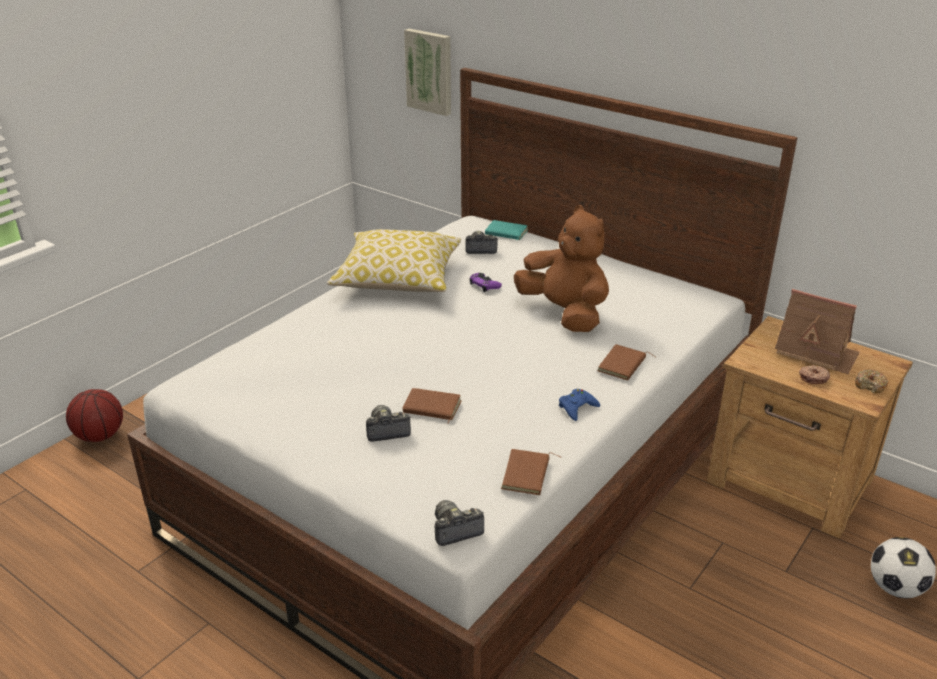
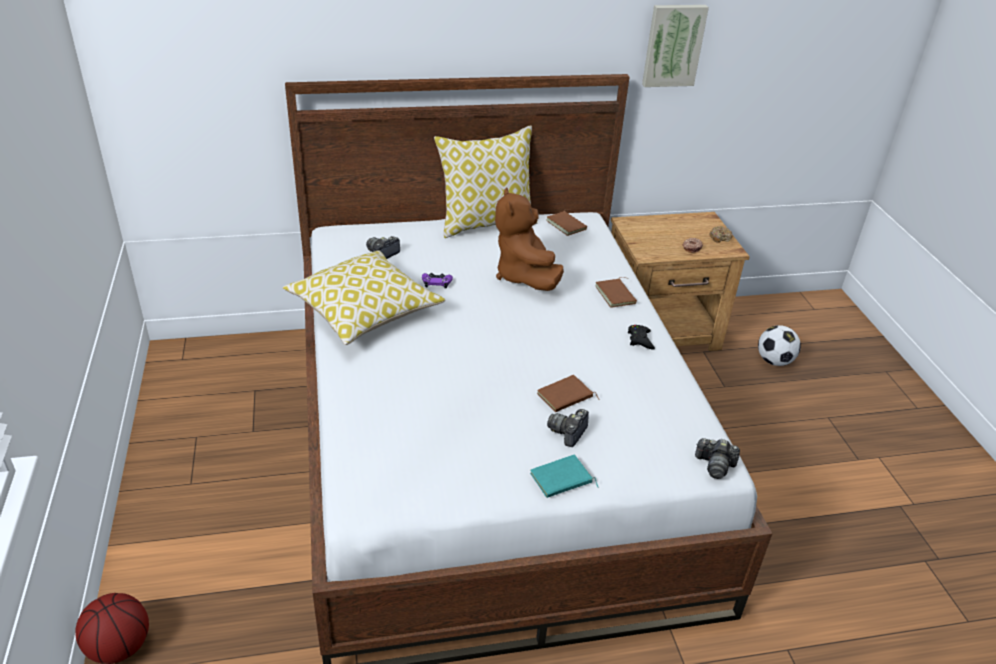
camera: 50 degrees left, 5 degrees up
picture [404,29,451,116] -> picture moved to [642,5,709,87]
camera [435,500,484,546] -> camera turned 90 degrees counterclockwise [695,438,740,479]
turquoise book [485,220,528,241] -> turquoise book moved to [530,455,599,498]
brown book [501,449,562,495] -> brown book moved to [546,209,587,236]
brown plush toy [514,205,609,332] -> brown plush toy turned 105 degrees counterclockwise [495,187,564,291]
blue game controller [559,389,600,421] -> black game controller [628,325,655,350]
toy house [775,289,860,374] -> none
none -> pillow [434,125,537,238]

